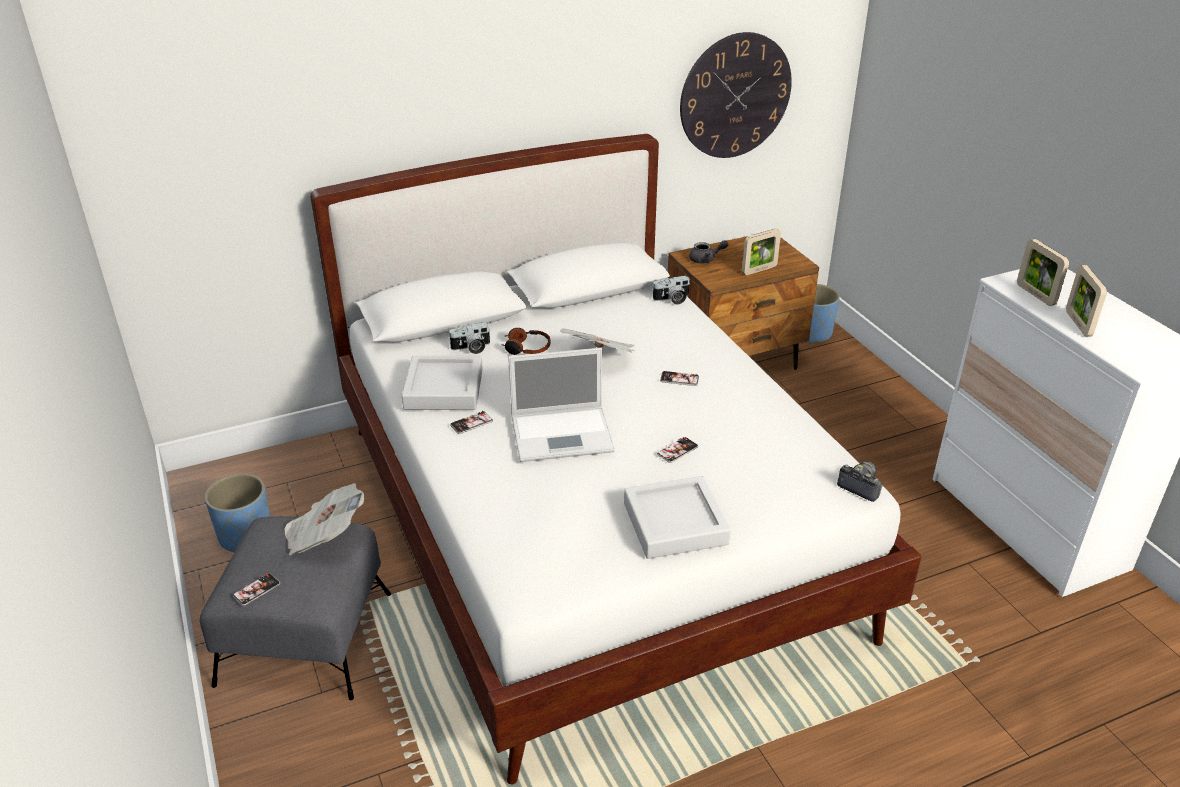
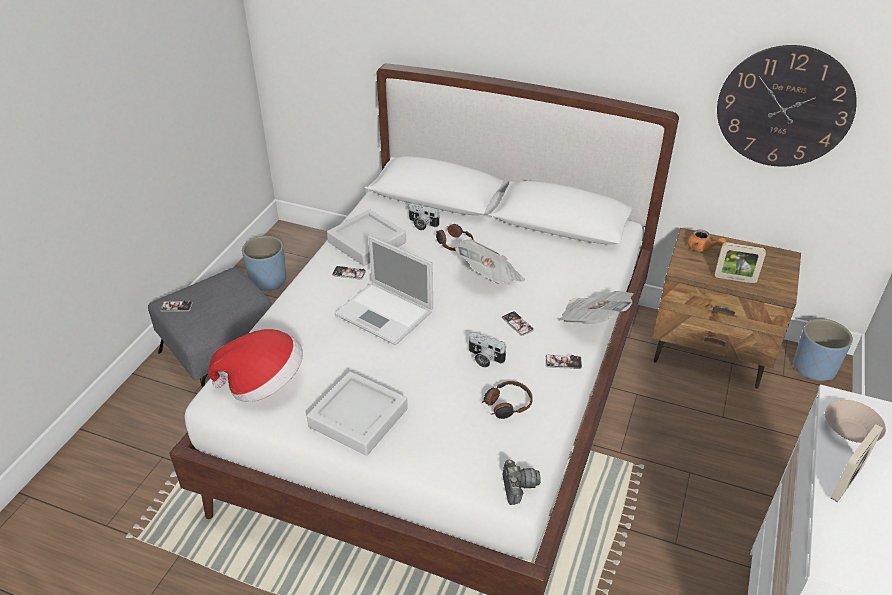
camera: 45 degrees right, 5 degrees up
newspaper [284,483,364,556] -> newspaper moved to [558,291,633,324]
camera [652,276,689,305] -> camera moved to [468,333,507,367]
phone [657,437,699,463] -> phone moved to [546,354,582,369]
grey teapot [689,240,728,263] -> orange teapot [687,230,726,252]
picture frame [1017,239,1069,306] -> beige bowl [825,400,886,443]
none -> hat [208,329,303,402]
none -> headphones [482,381,533,419]

